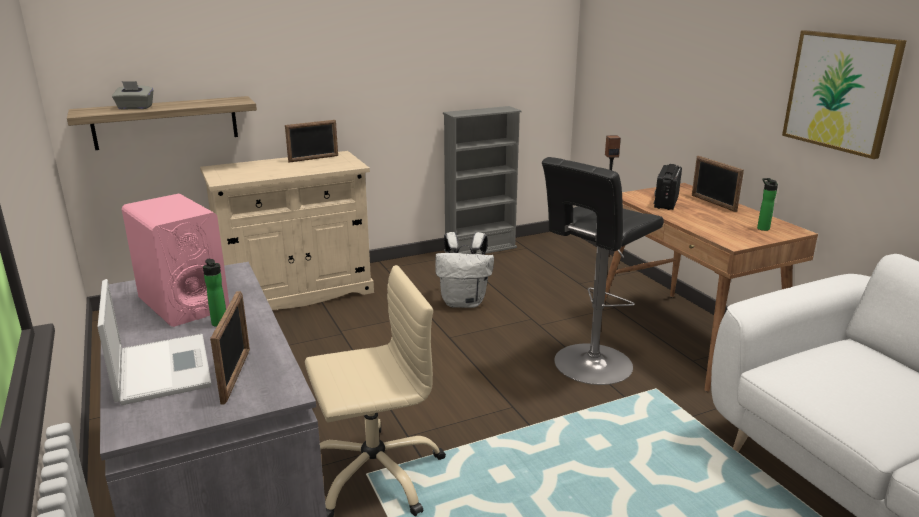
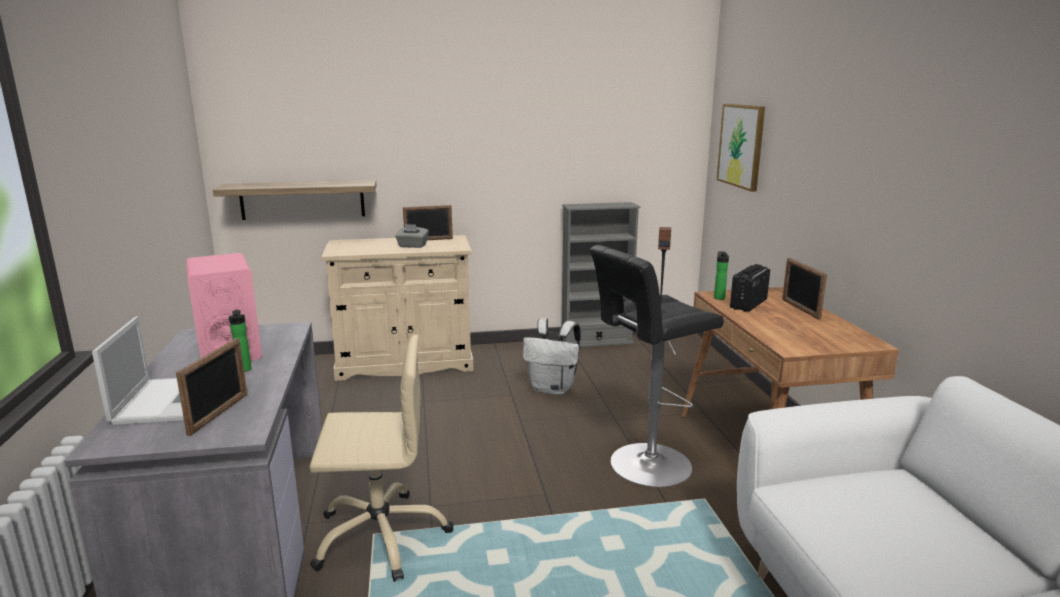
camera: 15 degrees right, 5 degrees down
grey tissue box [112,81,153,110] -> grey tissue box moved to [395,224,429,248]
bottle [757,178,778,231] -> bottle moved to [714,251,729,300]
picture [782,30,907,159] -> picture moved to [717,104,765,192]

